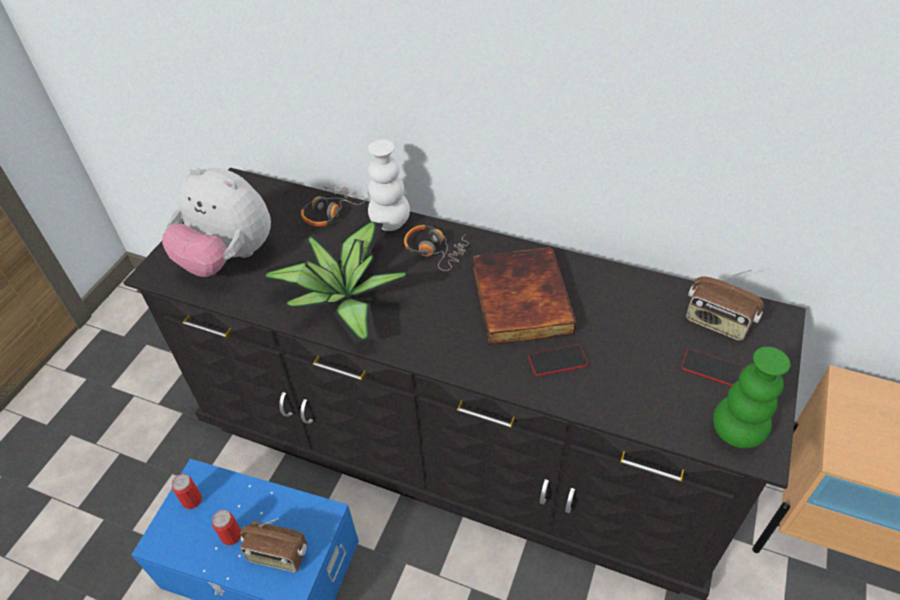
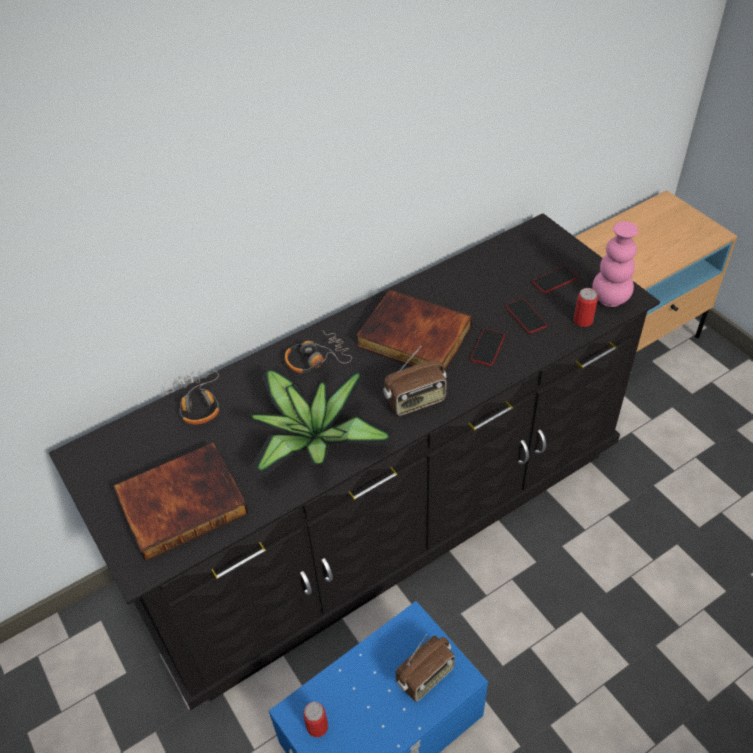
camera: 55 degrees left, 0 degrees up
plush toy [162,166,271,277] -> book [113,443,248,561]
can [212,510,241,545] -> can moved to [574,288,598,327]
white vase [368,139,410,231] -> none
radio [686,270,764,341] -> radio moved to [383,346,447,416]
green vase [713,347,790,448] -> pink vase [592,221,639,307]
none -> phone [506,298,547,333]

